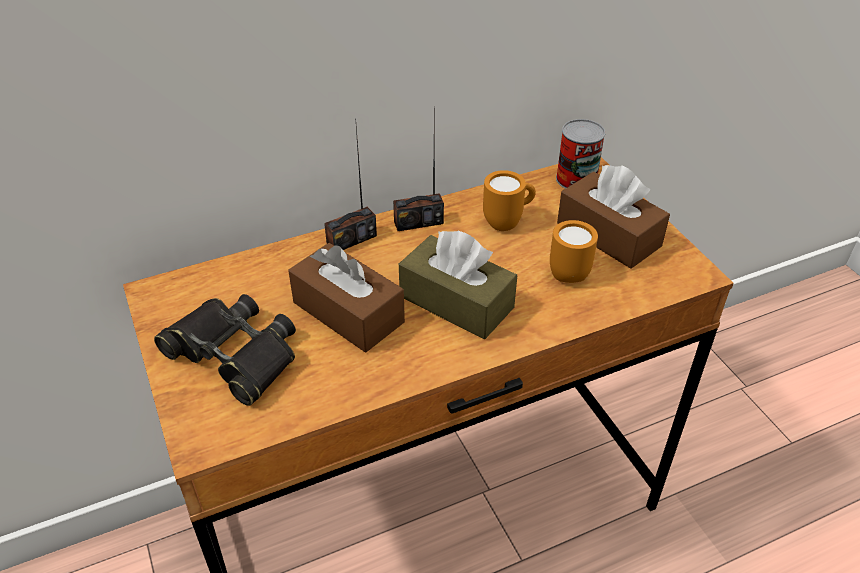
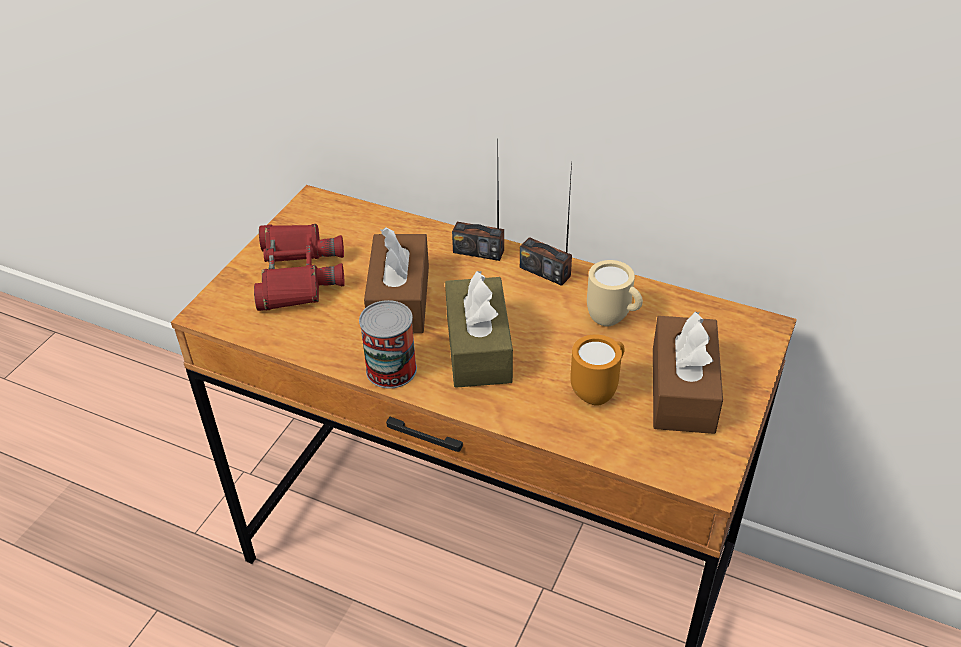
camera: 50 degrees right, 0 degrees up
black binoculars [154,294,296,406] -> red binoculars [254,224,345,311]
orange mug [483,170,536,231] -> beige mug [587,260,643,327]
can [556,119,606,189] -> can moved to [359,300,417,388]

